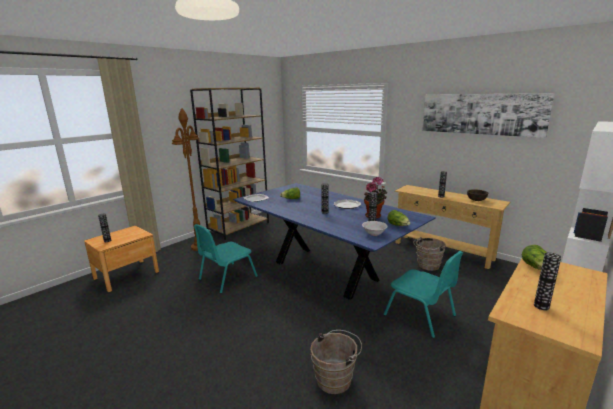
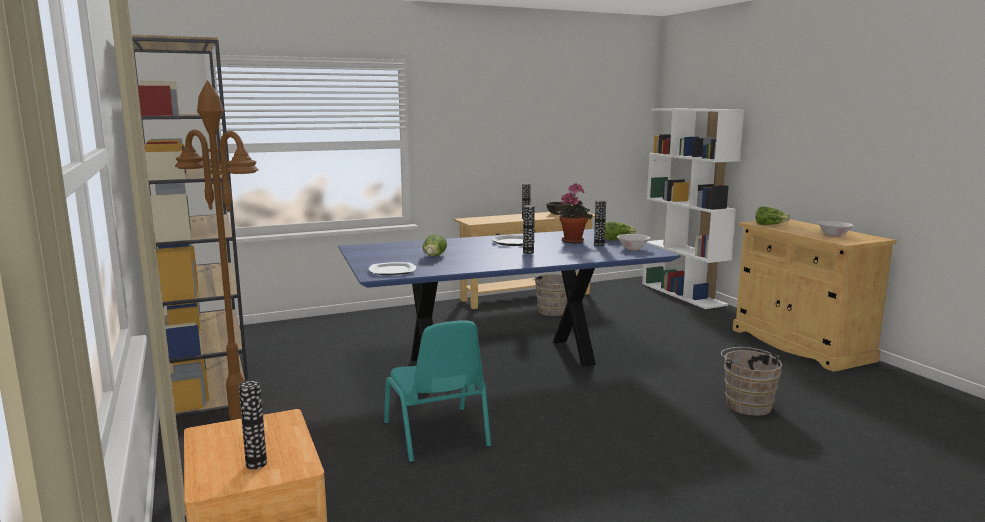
camera: 65 degrees left, 5 degrees down
turquoise chair [384,251,463,338] -> none
picture [422,93,555,138] -> none
vase [534,252,561,310] -> white bowl [818,221,854,237]

